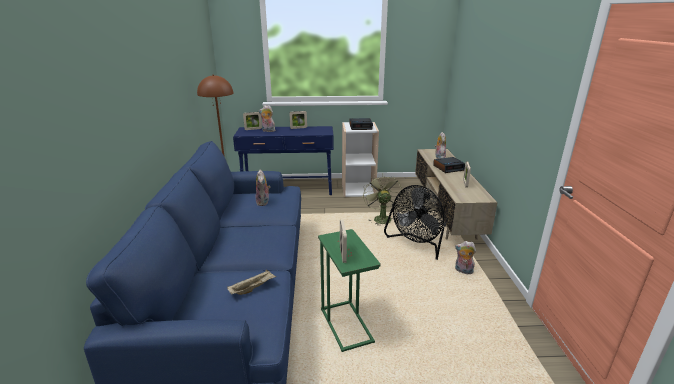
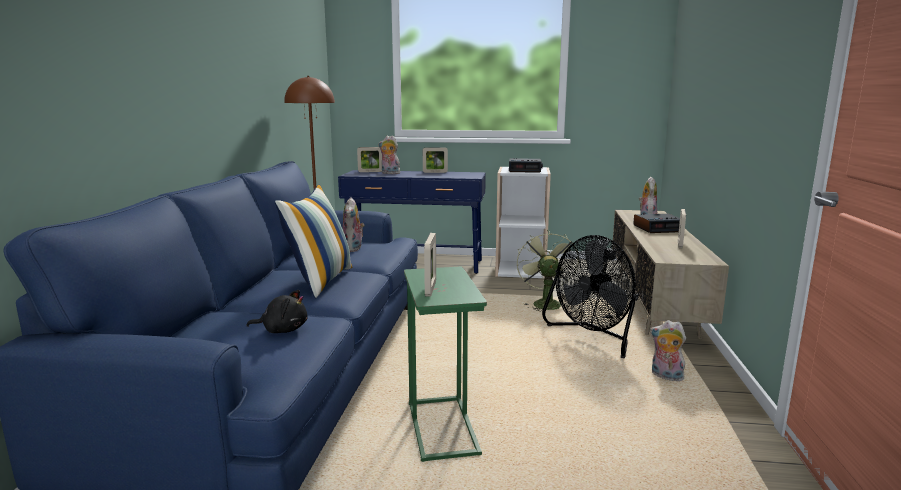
camera: 10 degrees right, 10 degrees down
beige tray [227,270,276,295] -> black plush toy [247,290,308,333]
none -> pillow [275,184,353,298]

